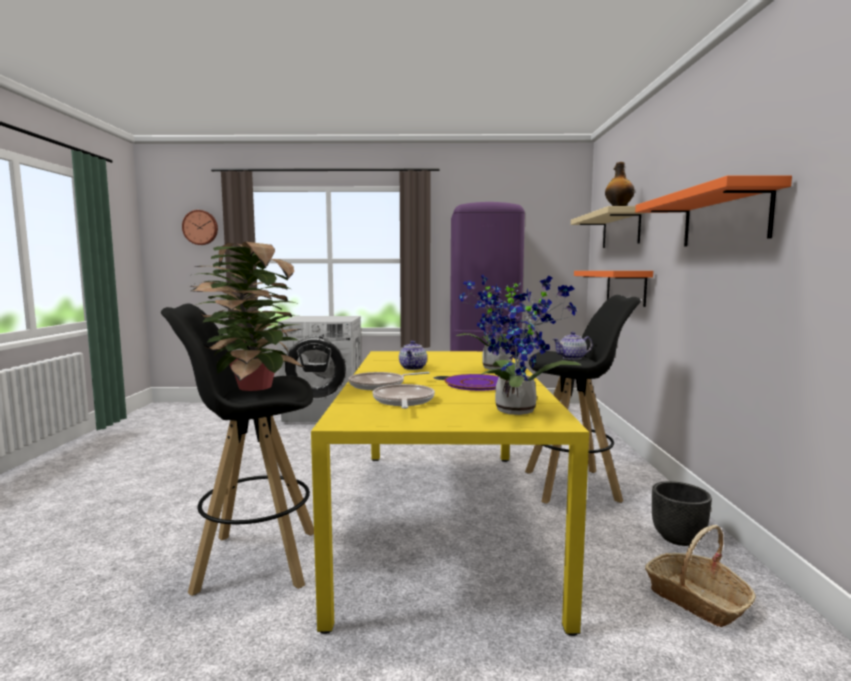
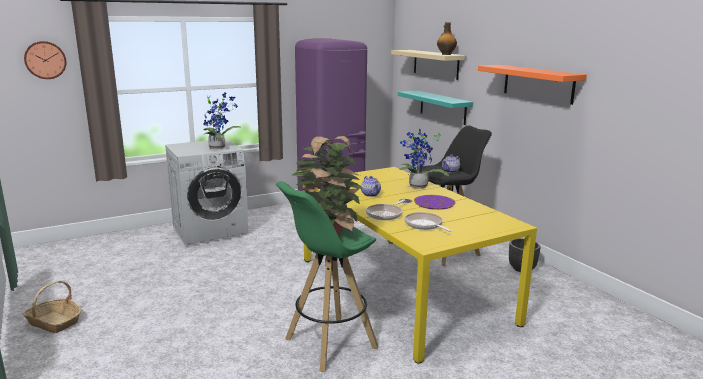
camera: 30 degrees left, 10 degrees up
black stool [161,303,314,596] -> green stool [276,181,379,372]
potted plant [481,276,581,415] -> potted plant moved to [203,92,240,149]
orange shelf [574,271,653,307] -> turquoise shelf [398,90,473,125]
basket [645,525,756,627] -> basket moved to [22,281,81,333]

